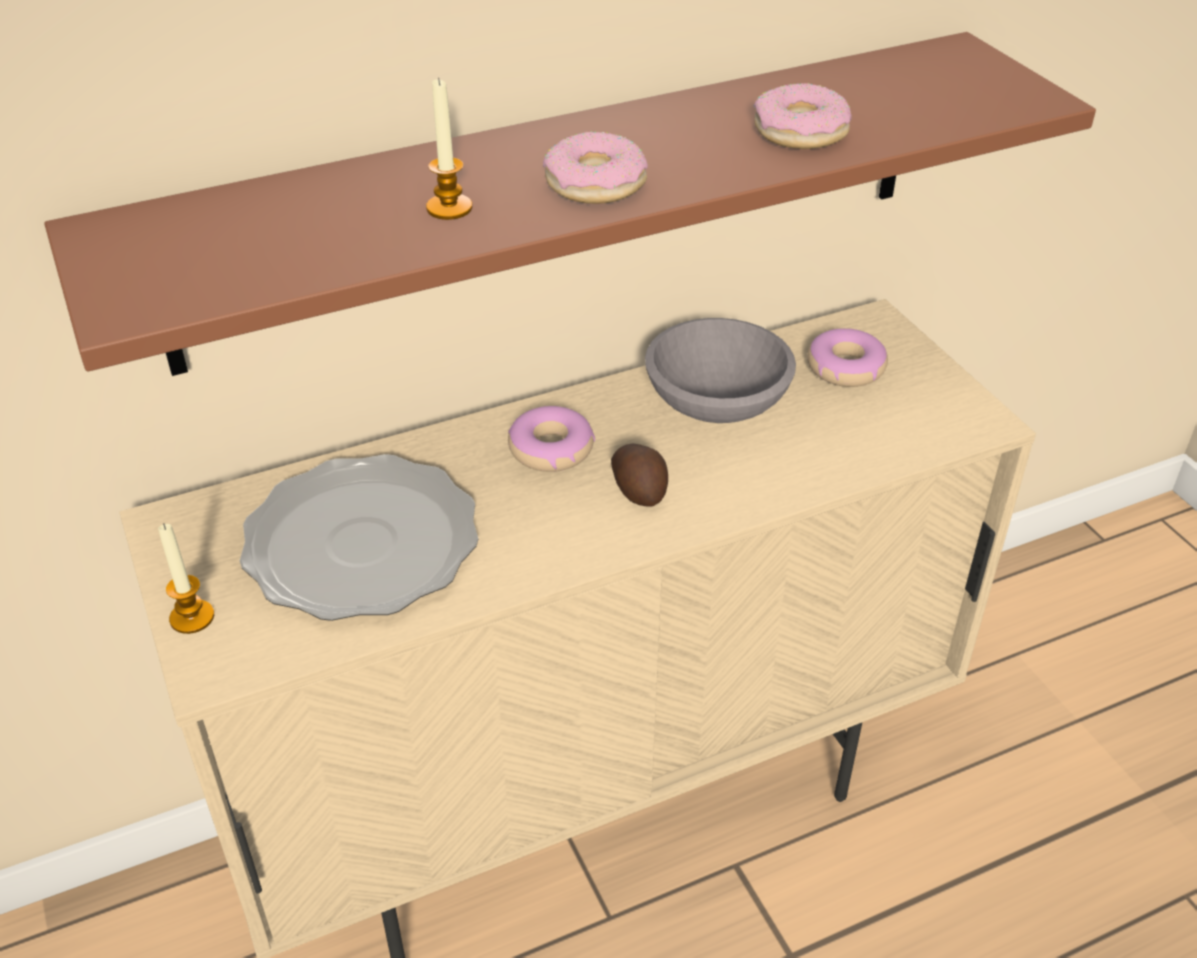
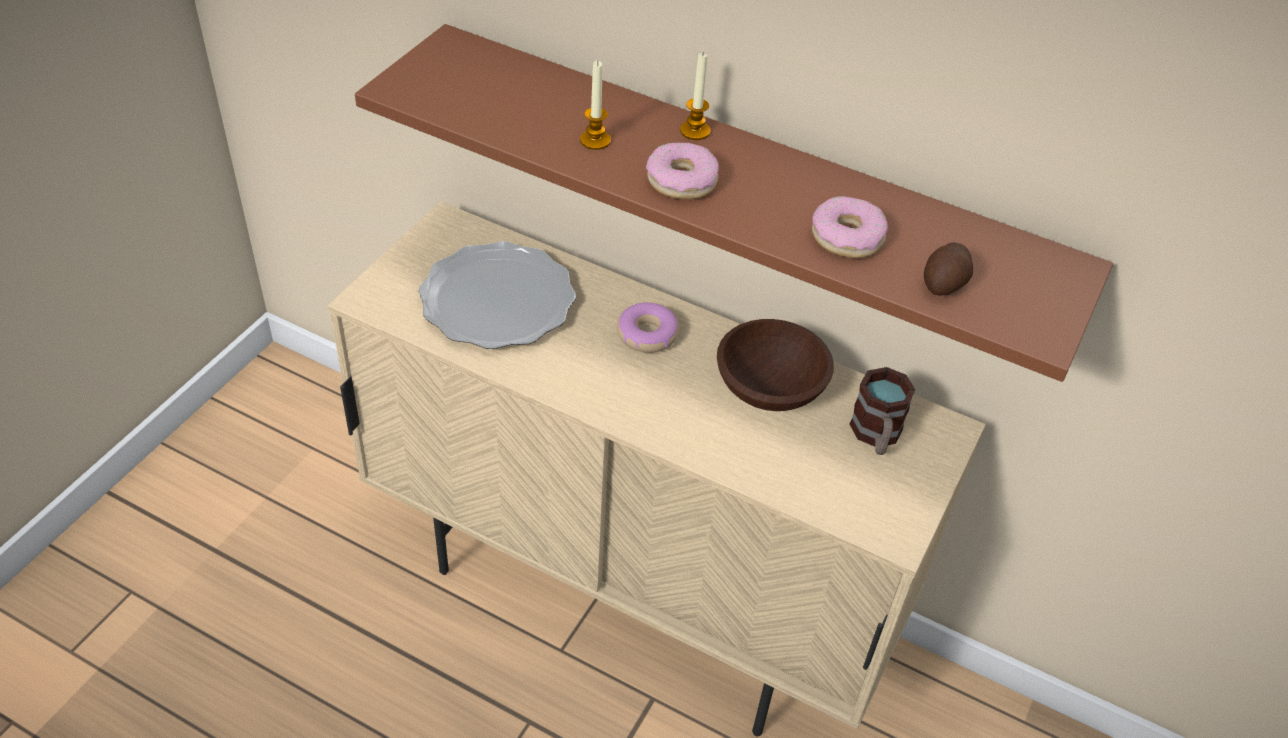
camera: 50 degrees right, 5 degrees up
candle [158,523,214,634] -> candle moved to [680,53,711,140]
potato [611,444,668,506] -> potato moved to [924,242,973,296]
grey bowl [645,318,796,423] -> brown bowl [717,319,834,411]
donut [807,328,888,387] -> mug [849,367,915,455]

